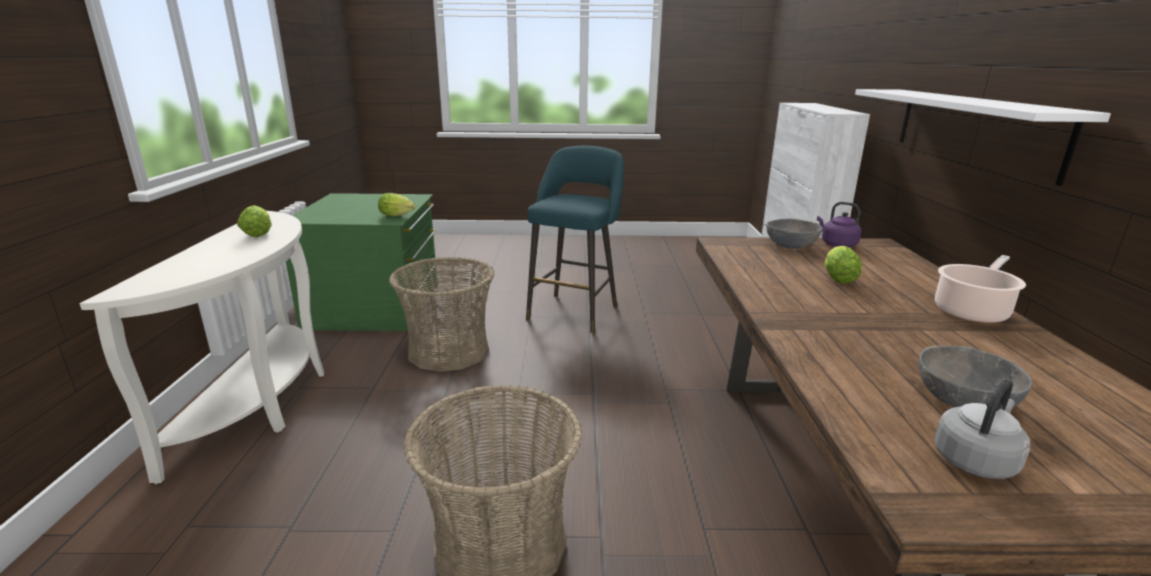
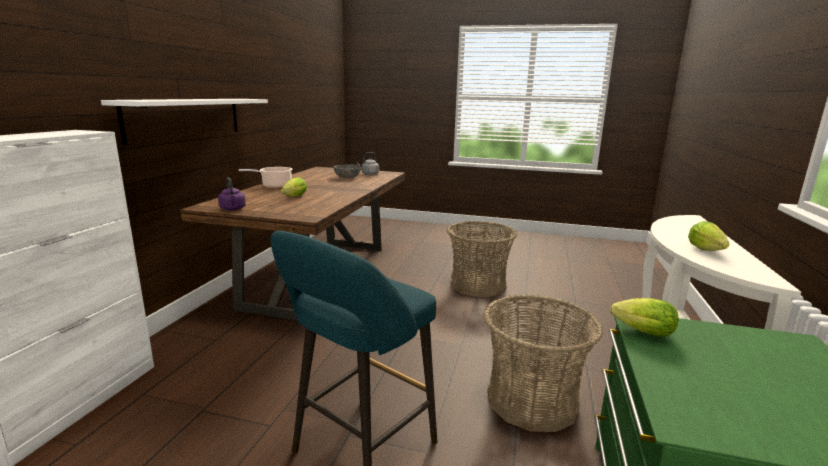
camera: 165 degrees left, 5 degrees down
grey bowl [766,219,823,249] -> none

